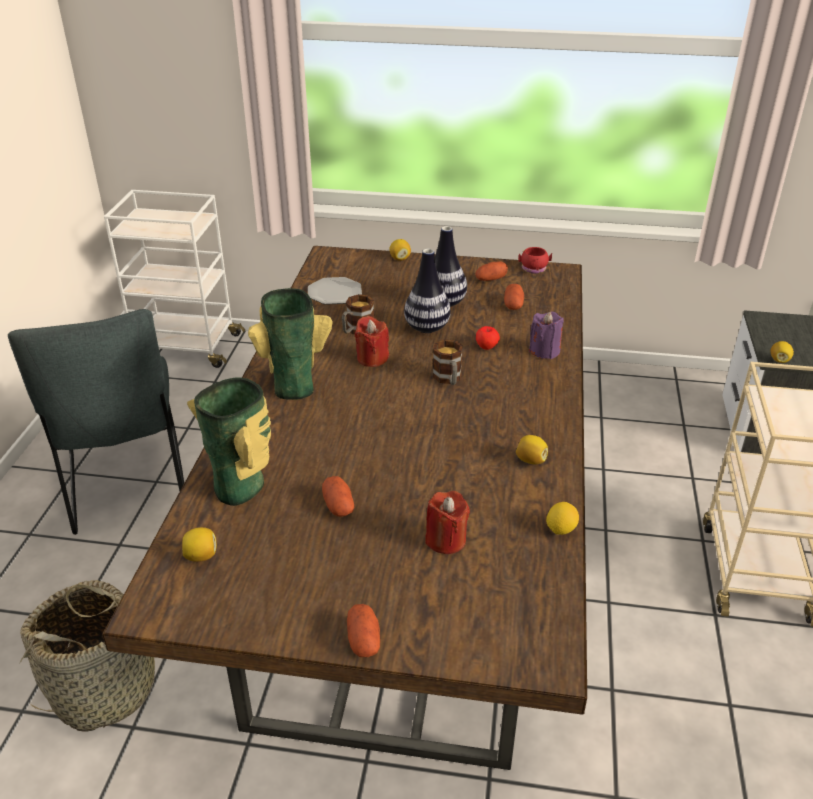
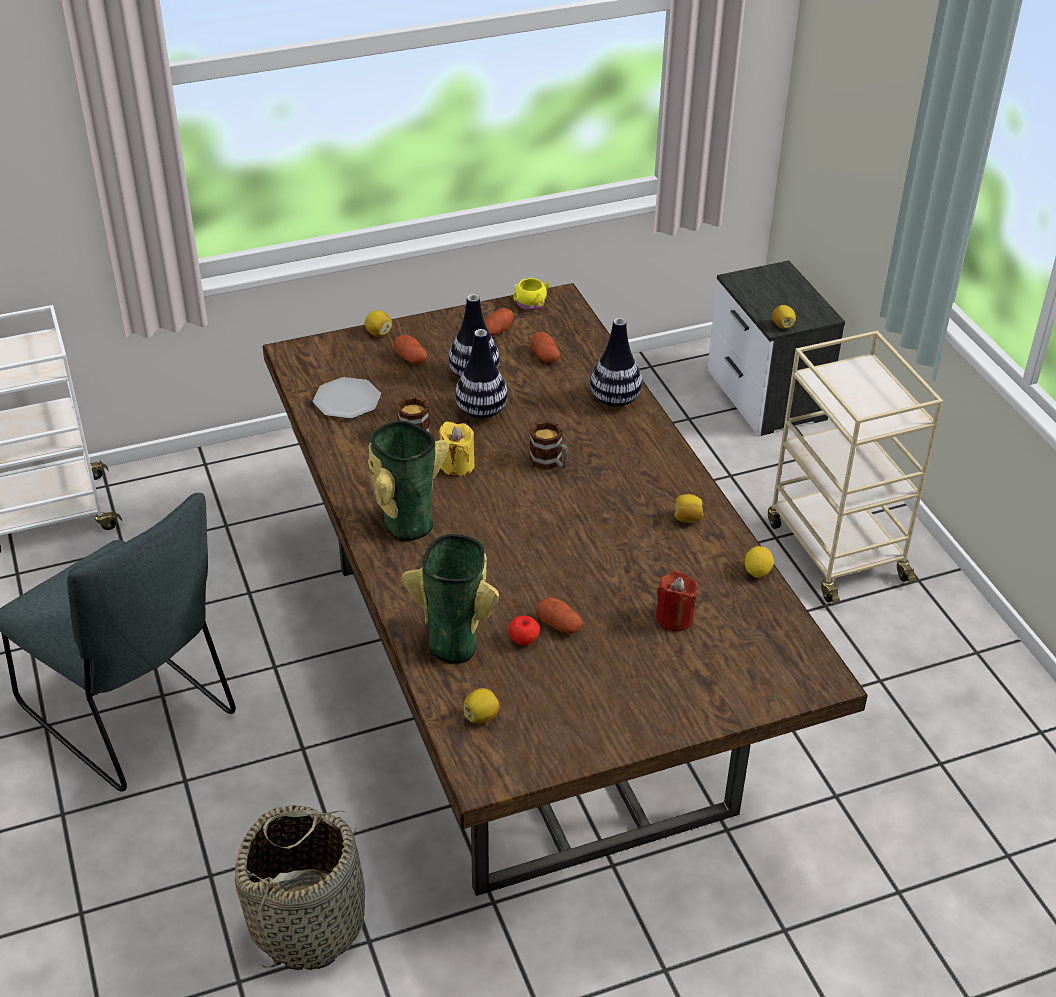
camera: 30 degrees left, 5 degrees up
potato [347,604,380,657] -> potato moved to [394,335,427,365]
red candle [355,316,389,367] -> yellow candle [439,422,474,477]
apple [476,326,500,350] -> apple moved to [509,615,540,646]
red mug [518,247,552,274] -> yellow mug [513,278,549,310]
purple candle [529,312,564,359] -> vase [590,318,642,407]

